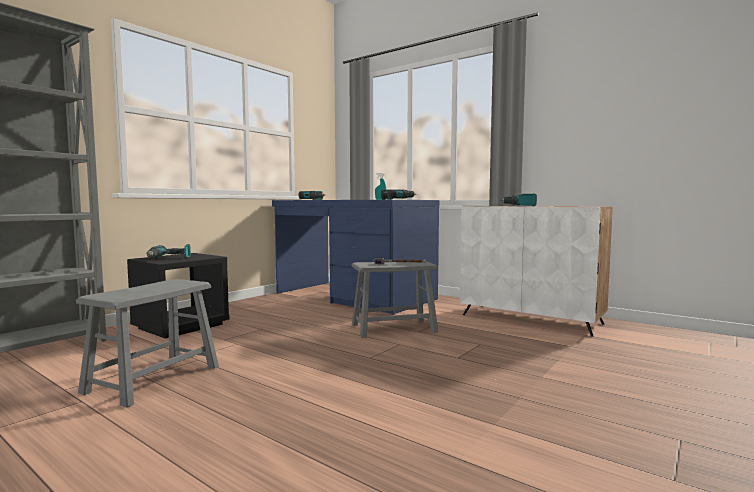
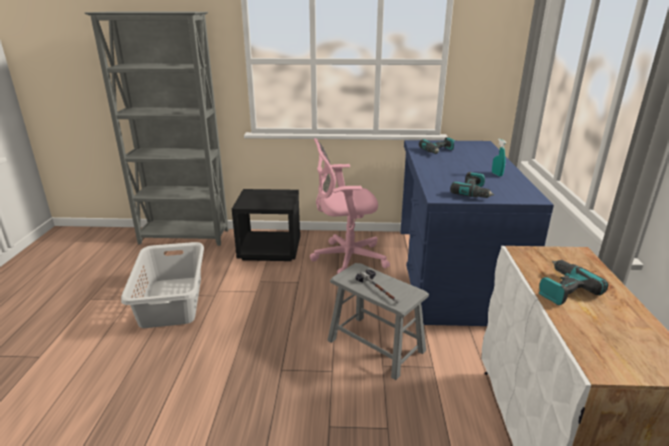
camera: 55 degrees right, 20 degrees up
grey stool [76,279,219,408] -> grey laundry basket [121,242,204,328]
power drill [147,244,191,258] -> none
none -> pink office chair [310,138,390,274]

